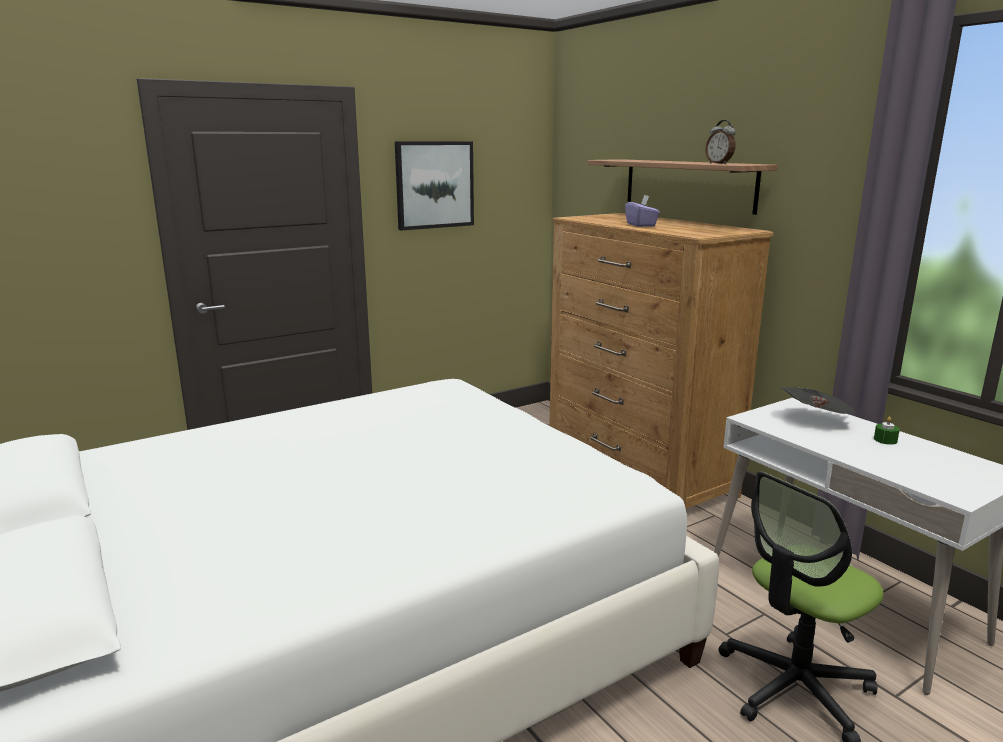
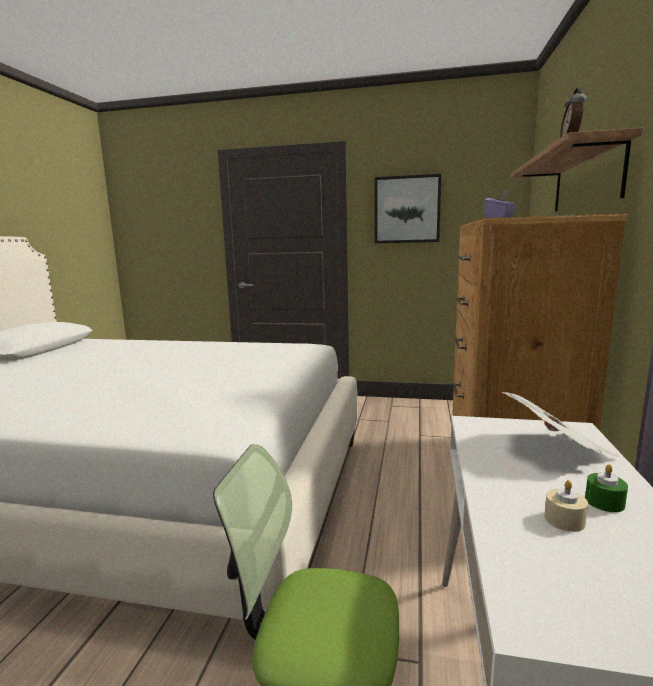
camera: 45 degrees right, 5 degrees down
none -> beige candle [544,480,588,532]

